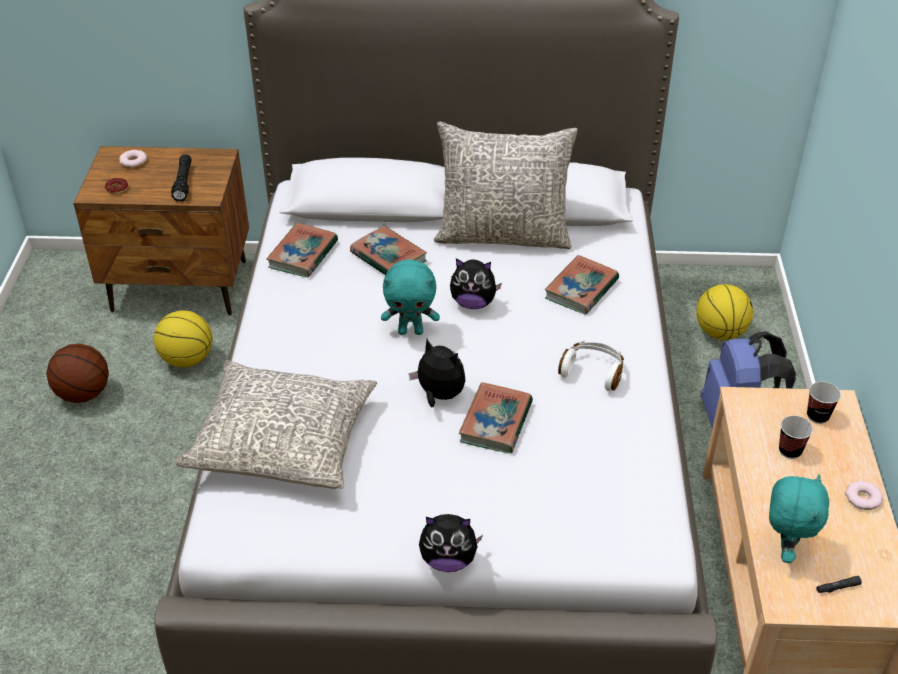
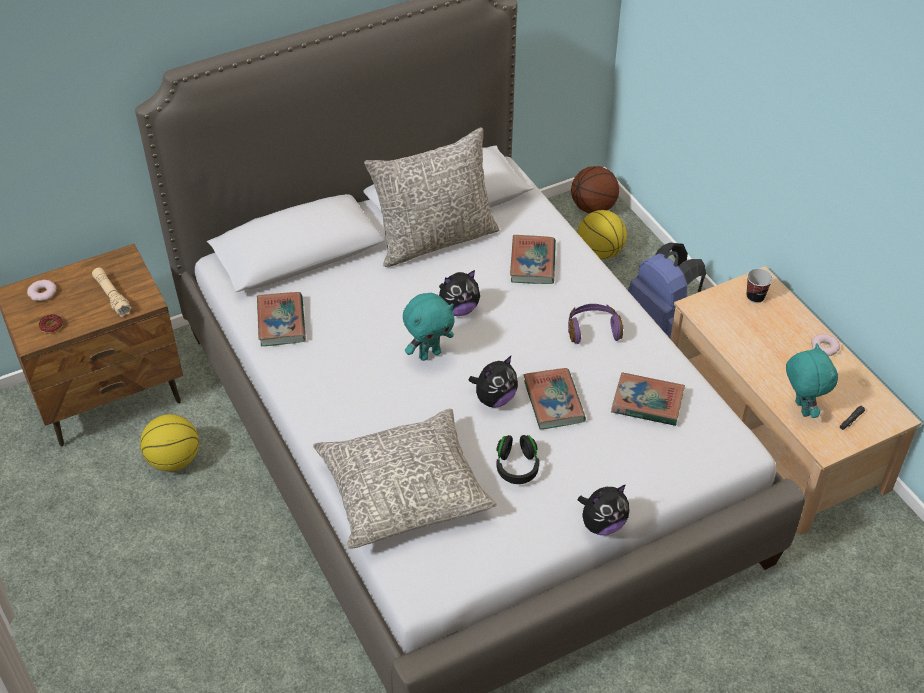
camera: 30 degrees left, 5 degrees up
basketball [46,343,109,403] -> basketball moved to [571,166,619,214]
black flashlight [171,154,192,202] -> beige flashlight [92,267,132,317]
book [350,226,427,275] -> book moved to [611,372,685,426]
plush toy [409,339,466,407] -> plush toy turned 135 degrees clockwise [468,355,518,408]
white headphones [558,341,624,391] -> purple headphones [568,304,623,344]
cup [779,416,813,459] -> none
none -> black headphones [496,435,539,484]

